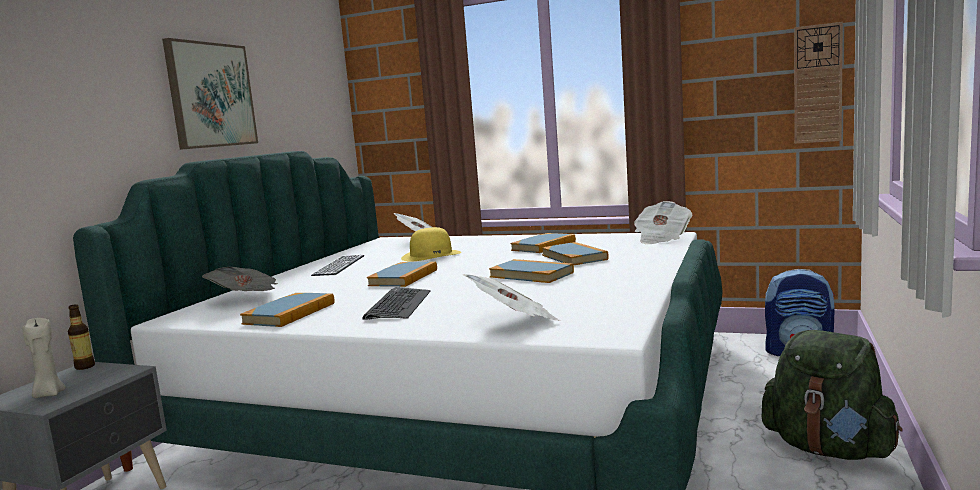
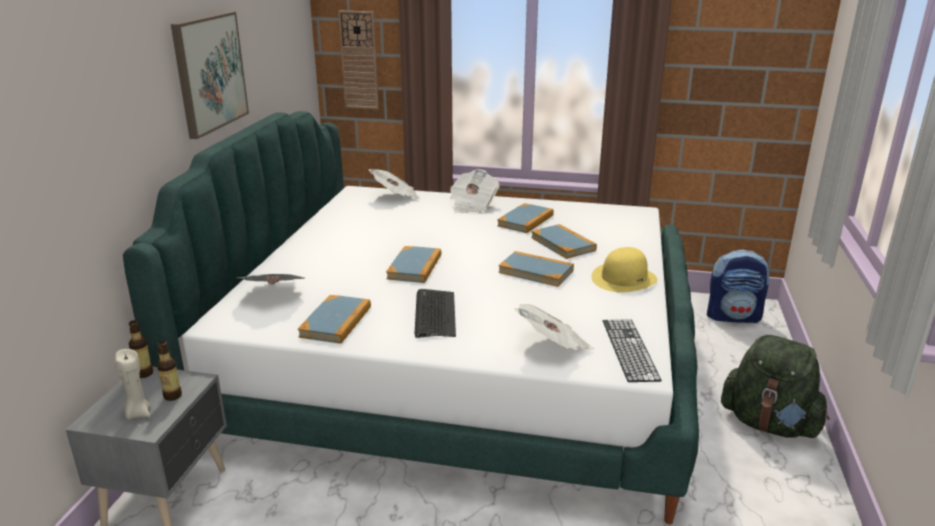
camera: 10 degrees left, 15 degrees up
keyboard [311,255,364,276] -> keyboard moved to [603,319,662,382]
yellow hat [401,227,461,262] -> yellow hat moved to [591,247,657,292]
newspaper [634,201,693,244] -> newspaper moved to [450,169,500,213]
wall clock [794,22,843,144] -> wall clock moved to [338,11,379,109]
none -> bottle [157,341,182,401]

